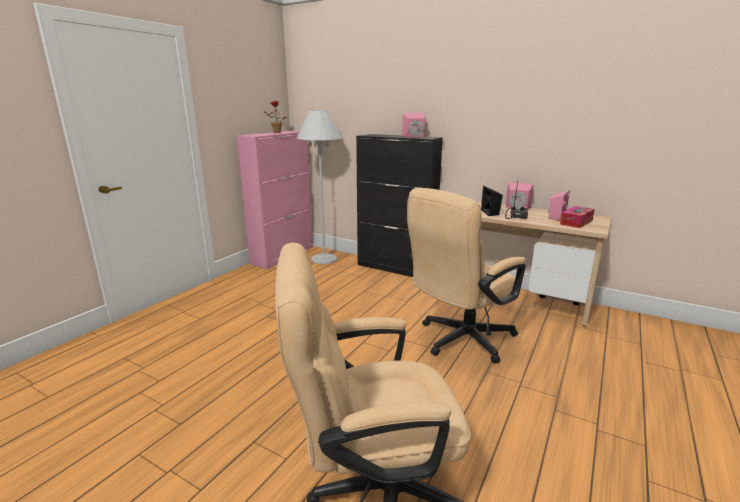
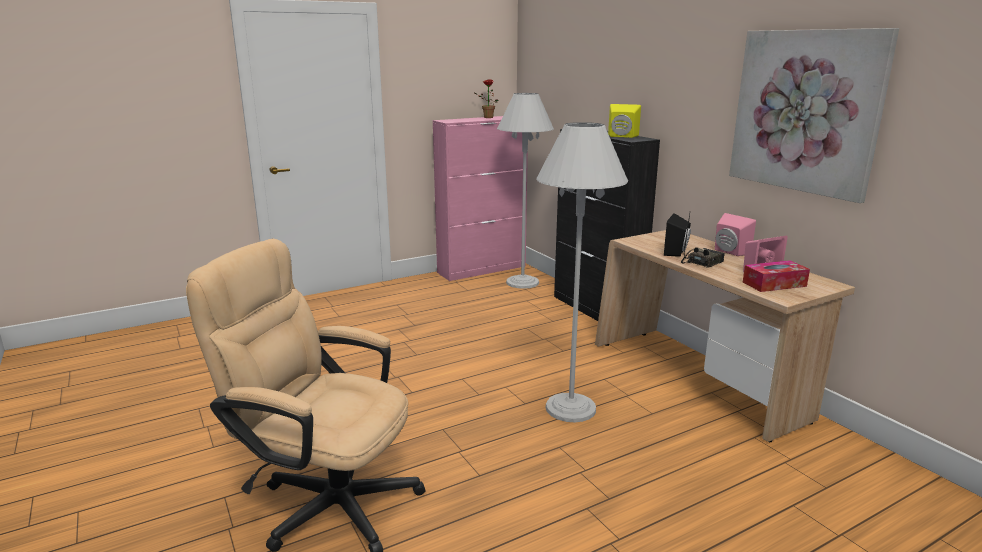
camera: 30 degrees right, 0 degrees up
pink speaker [402,113,425,138] -> yellow speaker [608,104,641,138]
beige office chair [407,188,526,363] -> white floor lamp [536,122,628,422]
none -> picture [729,28,899,203]

